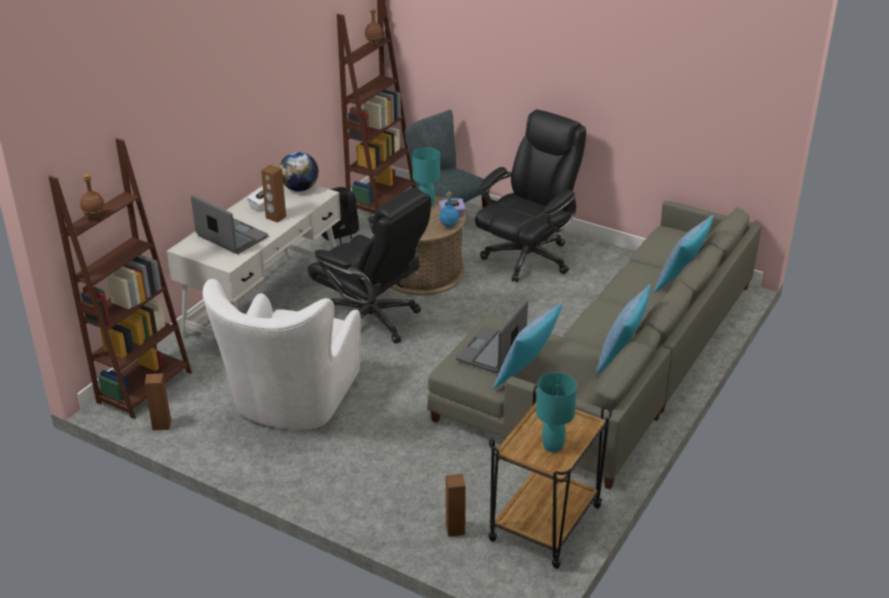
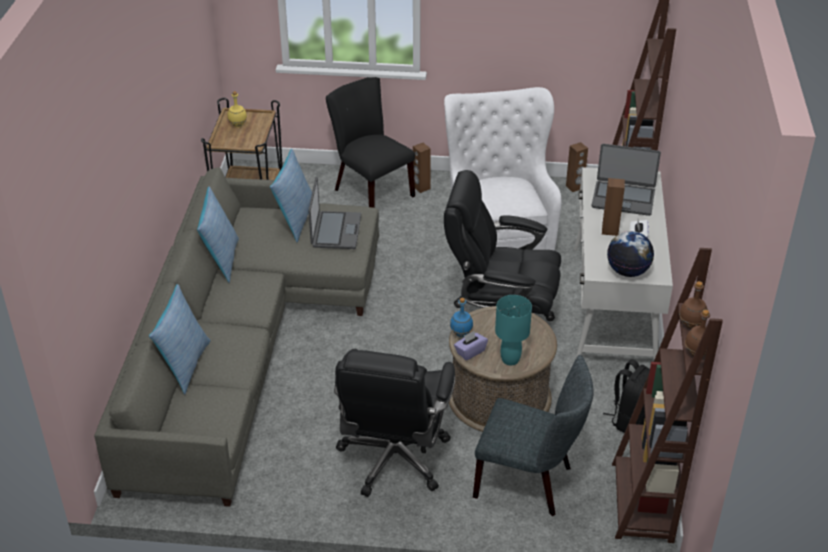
camera: 155 degrees right, 5 degrees up
brown bottle [80,174,105,219] -> brown bottle moved to [679,281,708,329]
brown speaker [446,473,466,537] -> brown speaker moved to [413,143,431,193]
turquoise table lamp [536,372,577,452] -> yellow bottle [228,91,247,127]
none -> black chair [326,77,415,208]

